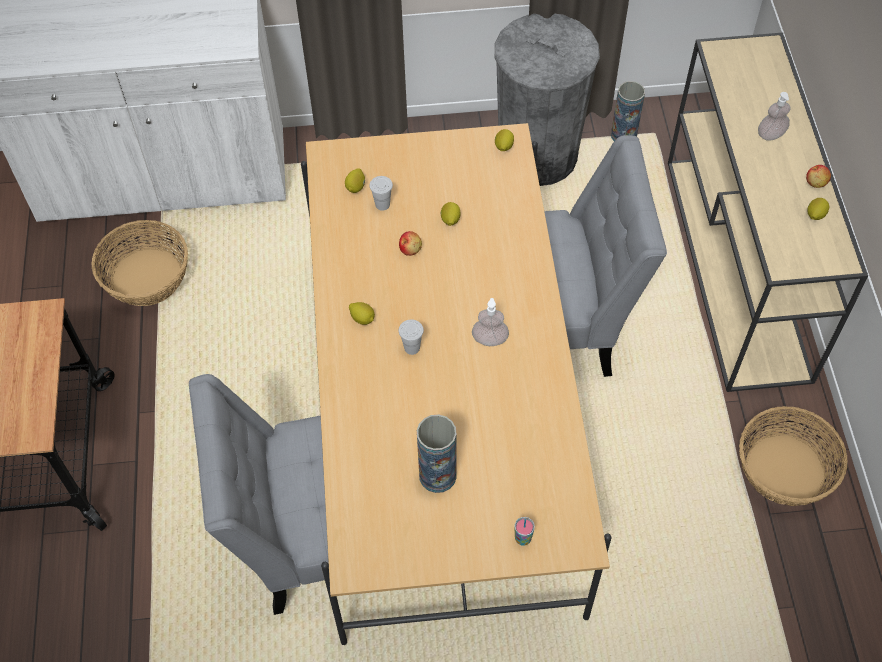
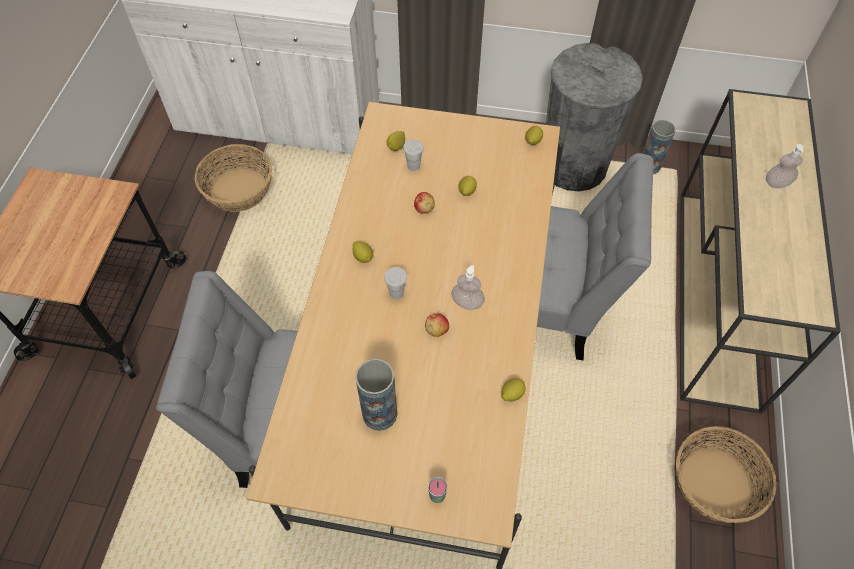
camera: 15 degrees right, 0 degrees up
apple [806,165,831,188] -> apple moved to [425,314,449,337]
lemon [807,198,829,220] -> lemon moved to [501,378,526,401]

